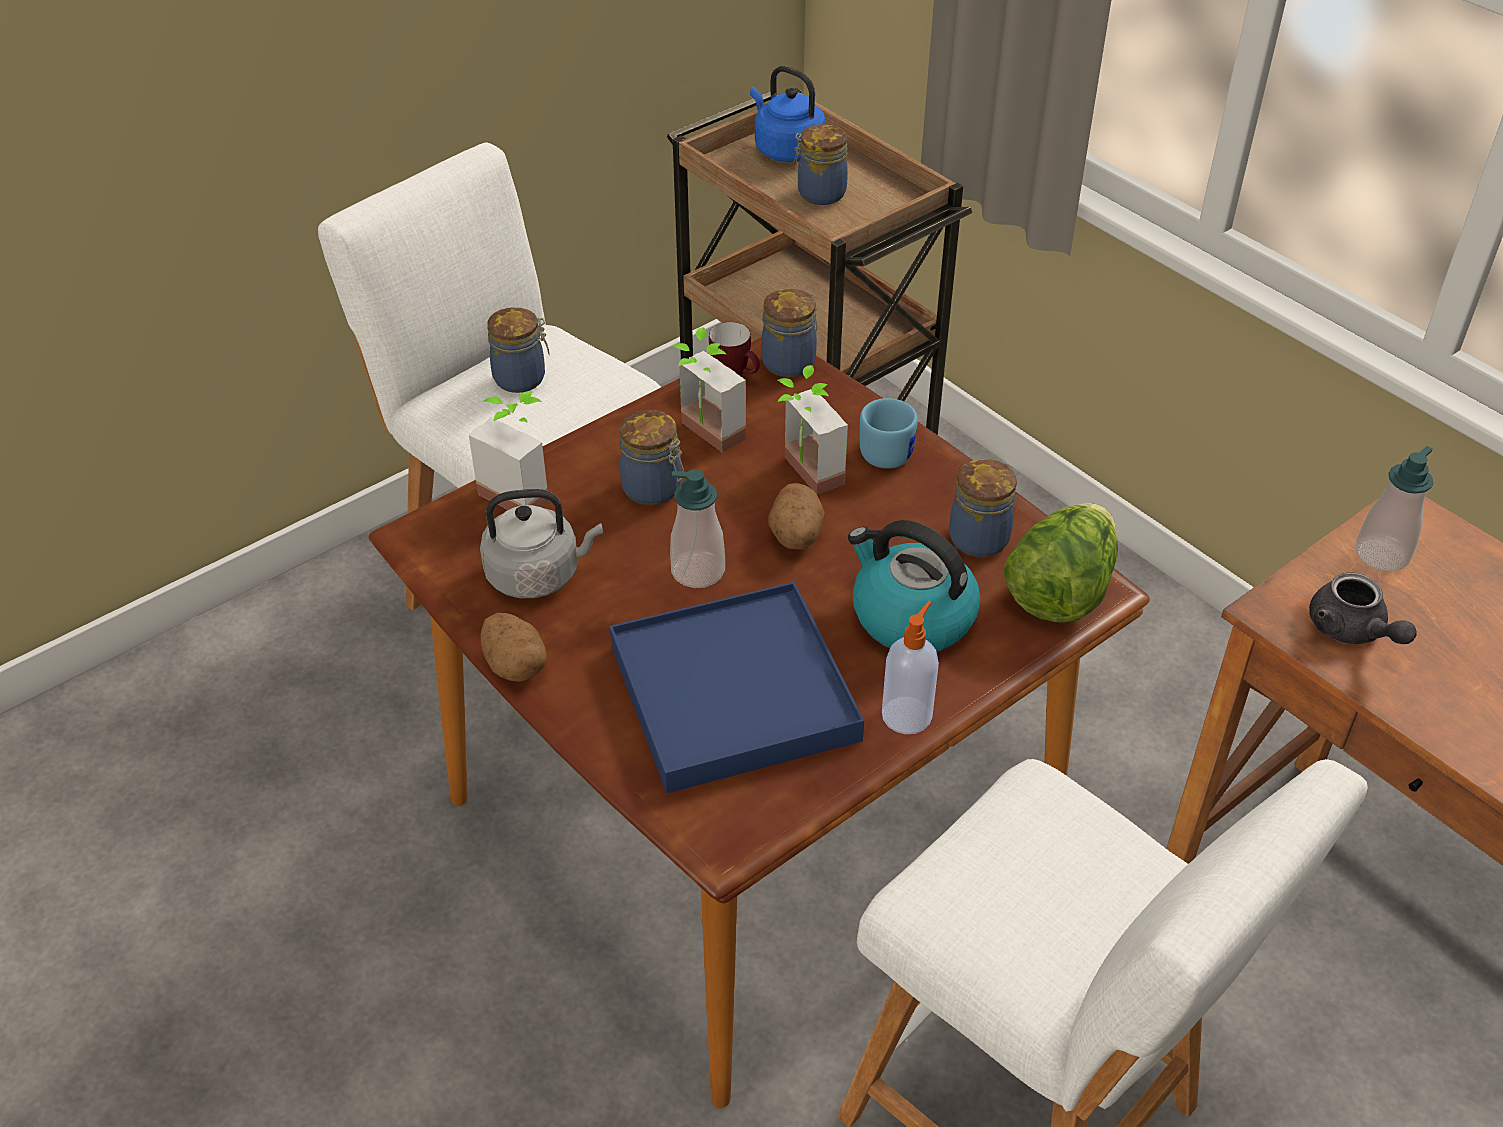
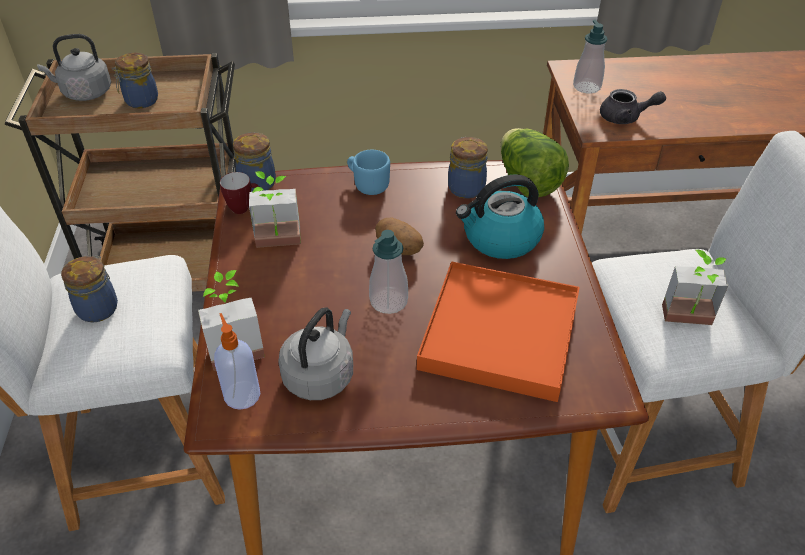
camera: 55 degrees left, 0 degrees up
potato [480,613,547,682] -> none
blue tray [610,582,864,793] -> orange tray [417,261,580,402]
jar [619,410,684,506] -> none
blue kettle [750,66,826,162] -> grey kettle [37,34,111,101]
potted plant [777,365,848,495] -> potted plant moved to [662,250,728,325]
soap dispenser [882,600,939,734] -> soap dispenser moved to [214,313,260,410]

